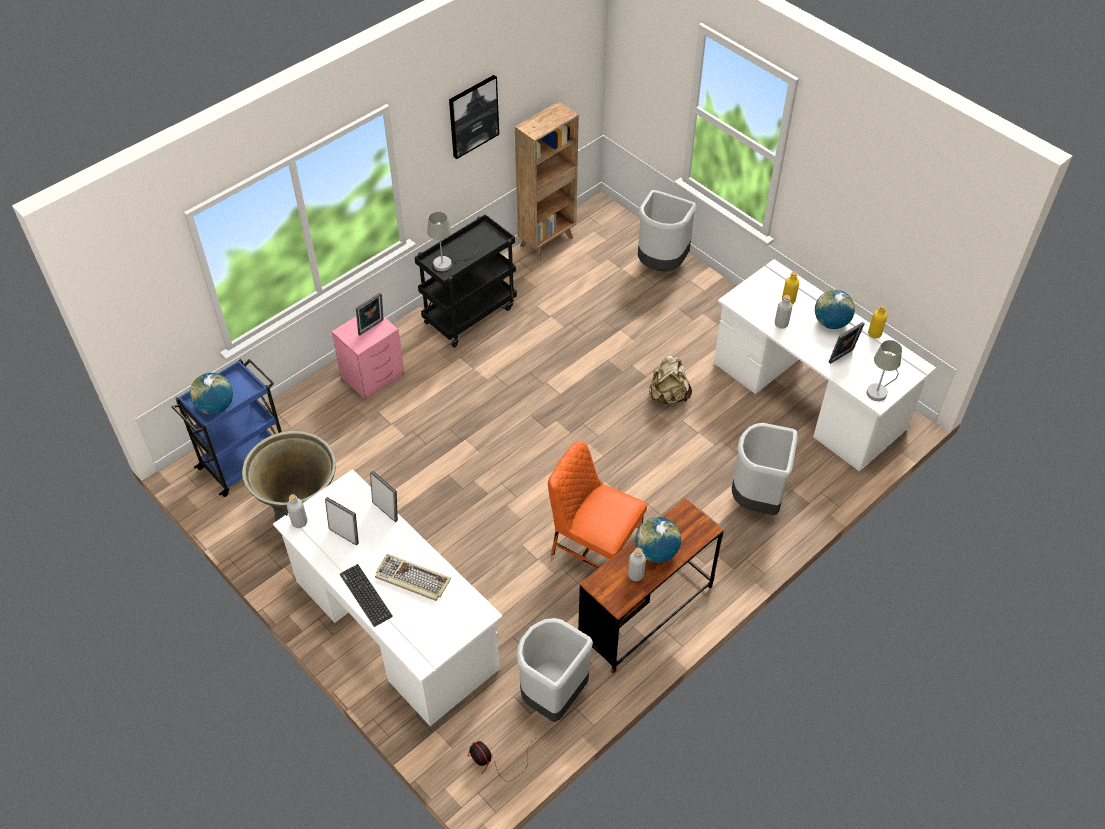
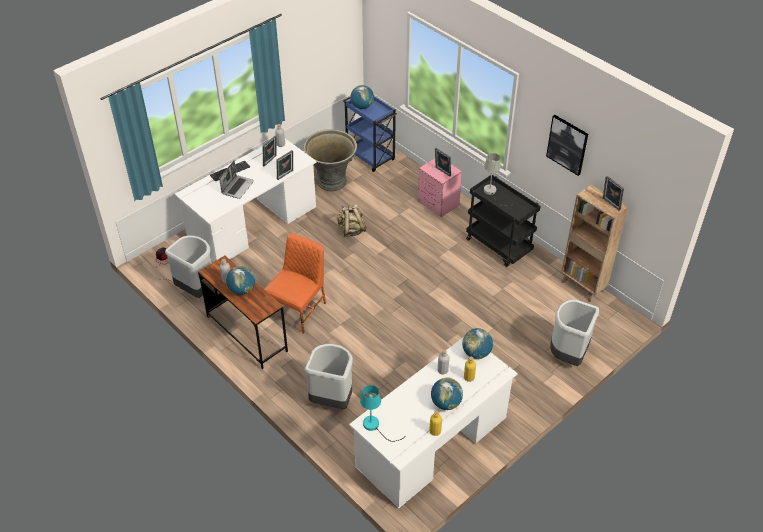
camera: 90 degrees right, 5 degrees down
keyboard [375,554,451,601] -> laptop [219,161,254,199]
beige backpack [648,355,692,405] -> beige backpack moved to [337,204,367,237]
picture frame [829,322,865,364] -> picture frame moved to [603,176,624,211]
grey table lamp [867,340,902,401] -> turquoise table lamp [360,385,406,442]
none -> globe [462,328,493,359]

